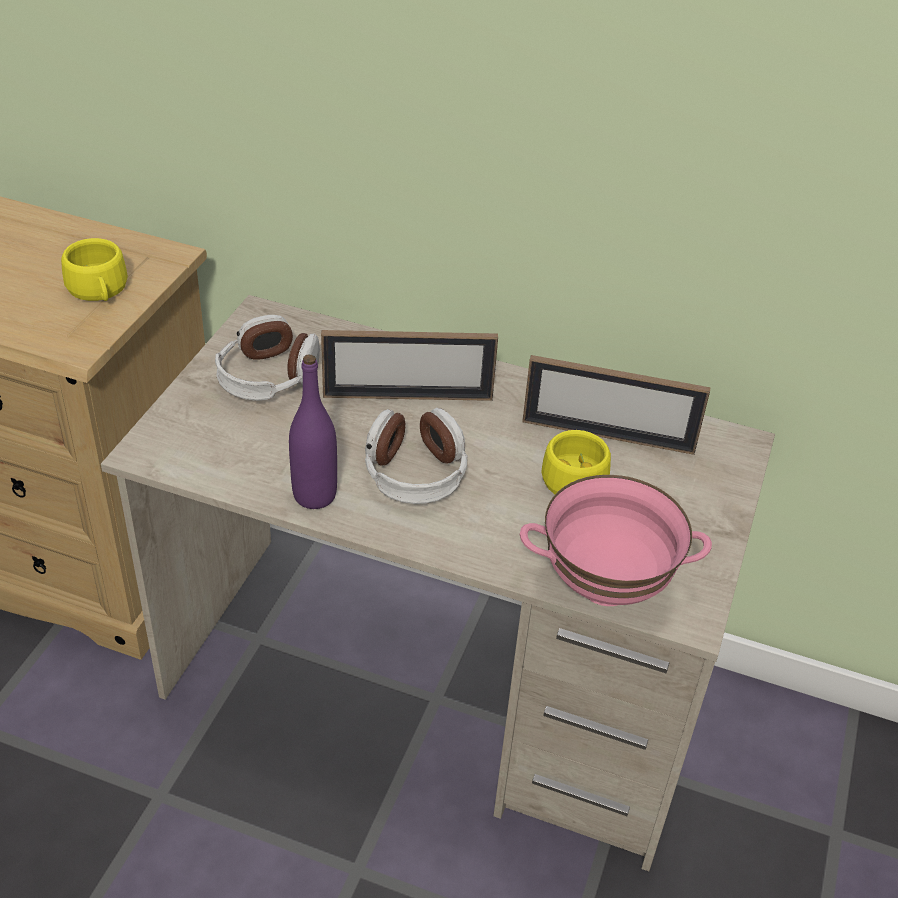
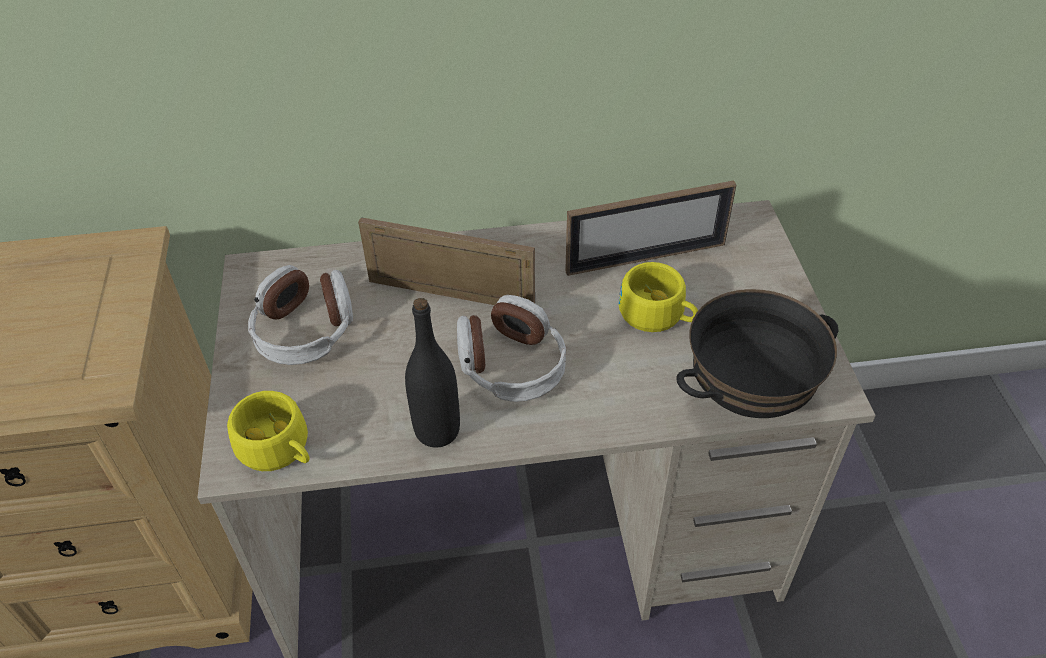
camera: 25 degrees left, 5 degrees up
yellow cup [61,238,128,301] -> yellow cup moved to [227,391,310,471]
purple bottle [289,355,337,509] -> black bottle [405,298,460,448]
picture frame [321,330,498,401] -> picture frame turned 135 degrees counterclockwise [358,217,535,305]
pink bowl [520,475,712,606] -> black bowl [676,289,839,418]

